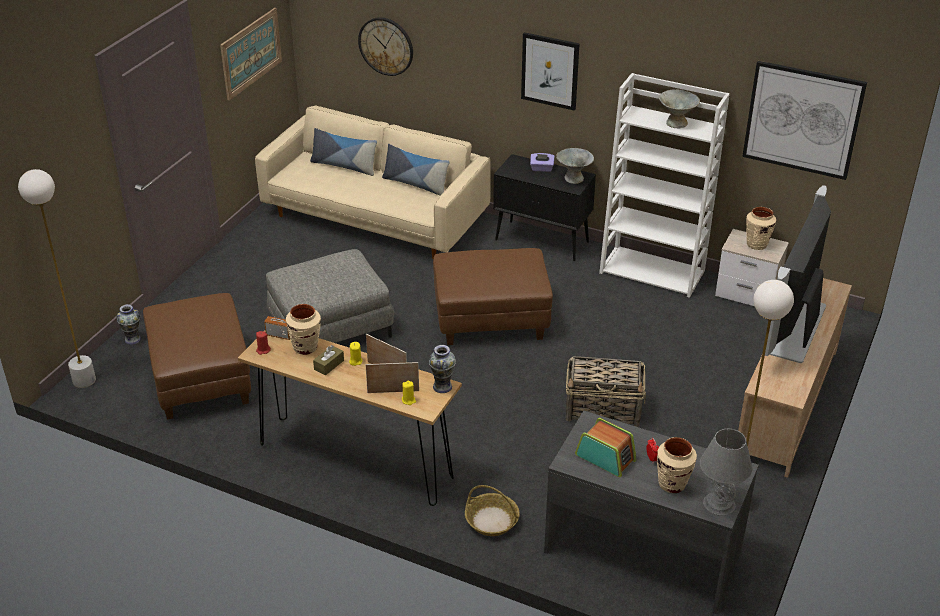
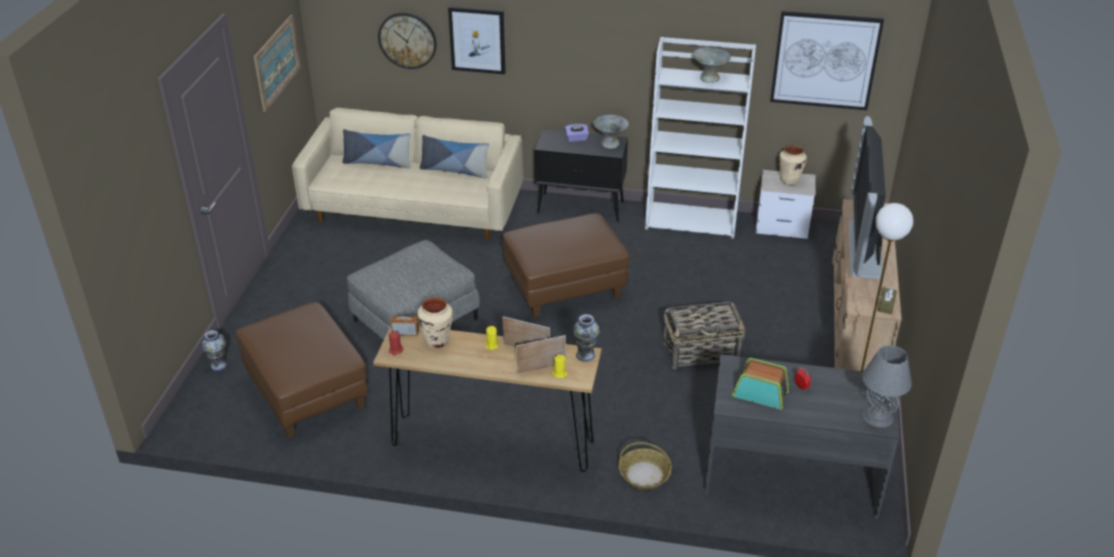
camera: 15 degrees left, 0 degrees up
white floor lamp [18,169,96,388] -> none
brown tissue box [313,345,344,375] -> brown tissue box moved to [878,286,897,314]
picture [521,32,580,111] -> picture moved to [448,6,505,74]
beige vase [657,437,697,493] -> none

